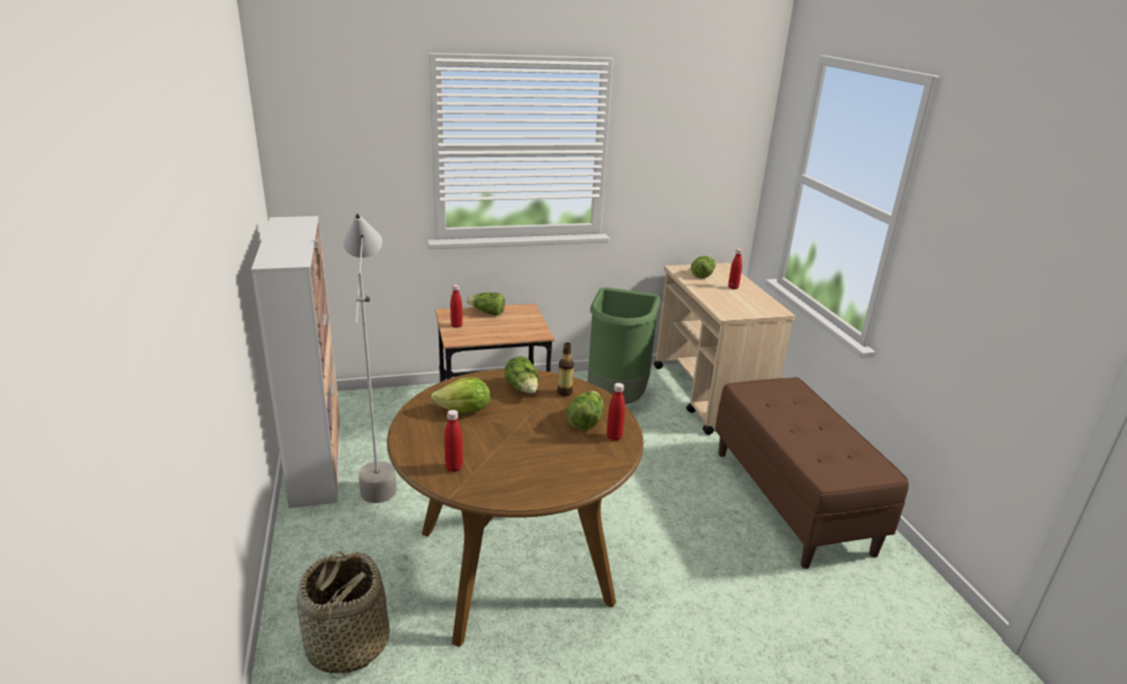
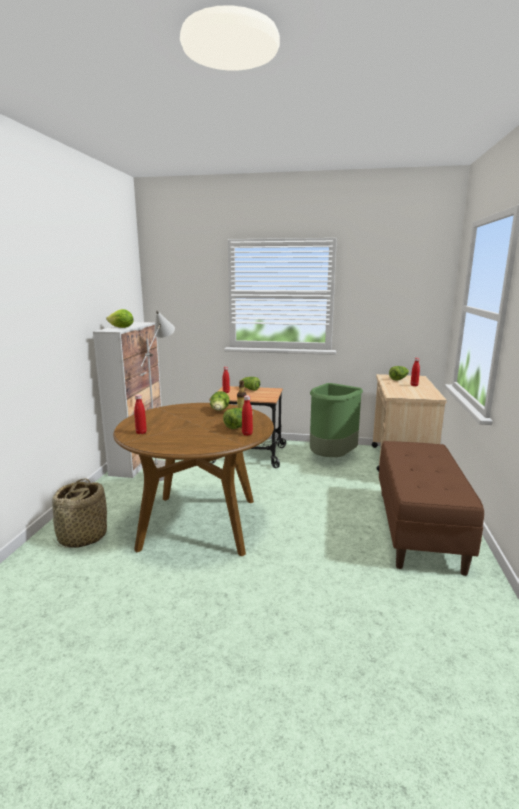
camera: 25 degrees right, 10 degrees down
lettuce [431,377,490,413] -> lettuce moved to [106,309,134,328]

